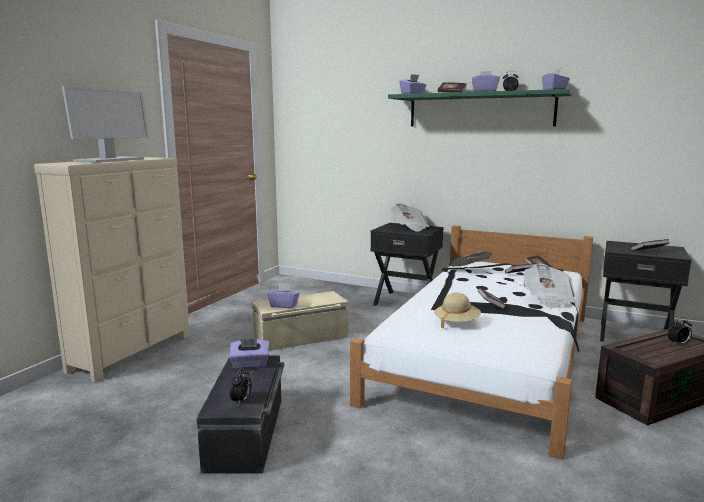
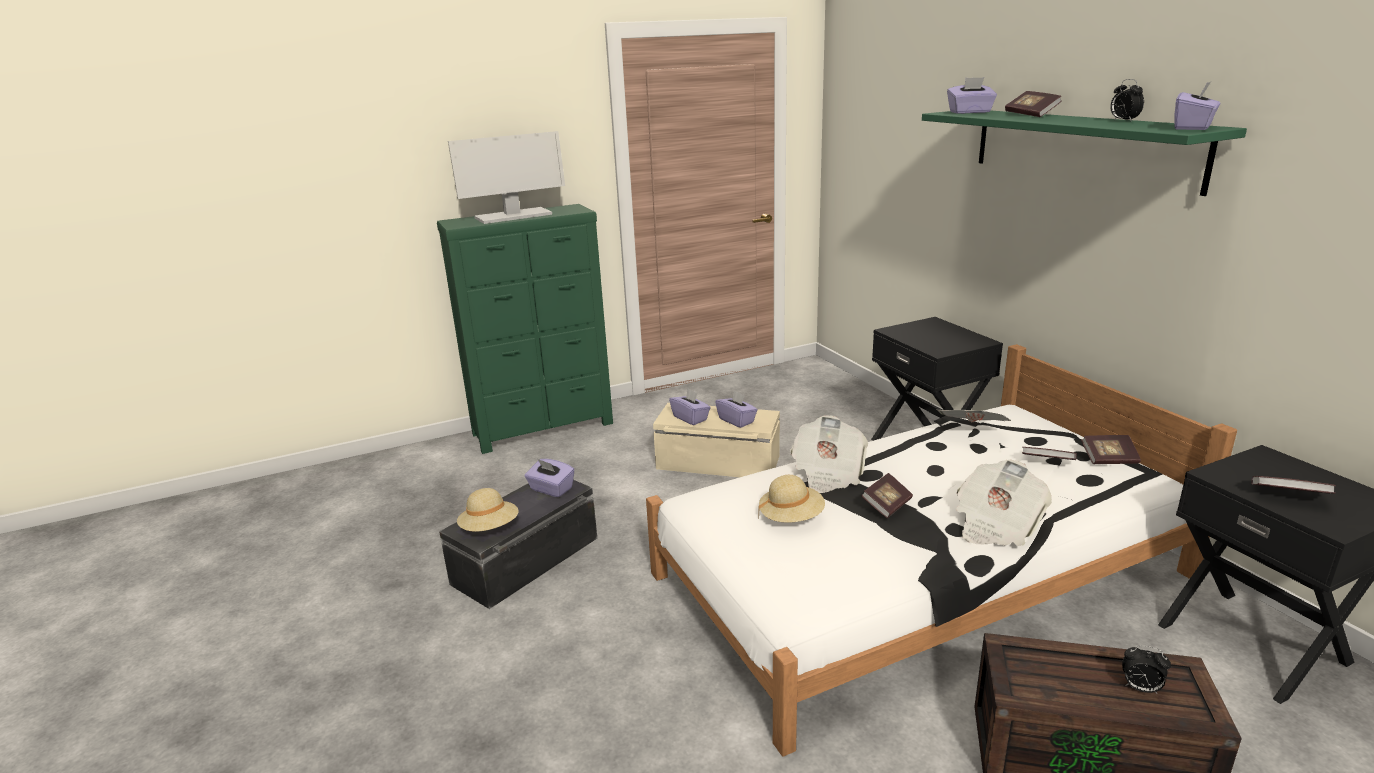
camera: 40 degrees right, 10 degrees up
beige dresser [34,157,190,382] -> green dresser [437,204,613,454]
alarm clock [230,368,251,404] -> beige hat [457,488,519,532]
newspaper [391,203,429,232] -> newspaper moved to [791,415,868,493]
purple tissue box [472,71,500,92] -> purple tissue box moved to [715,390,758,428]

